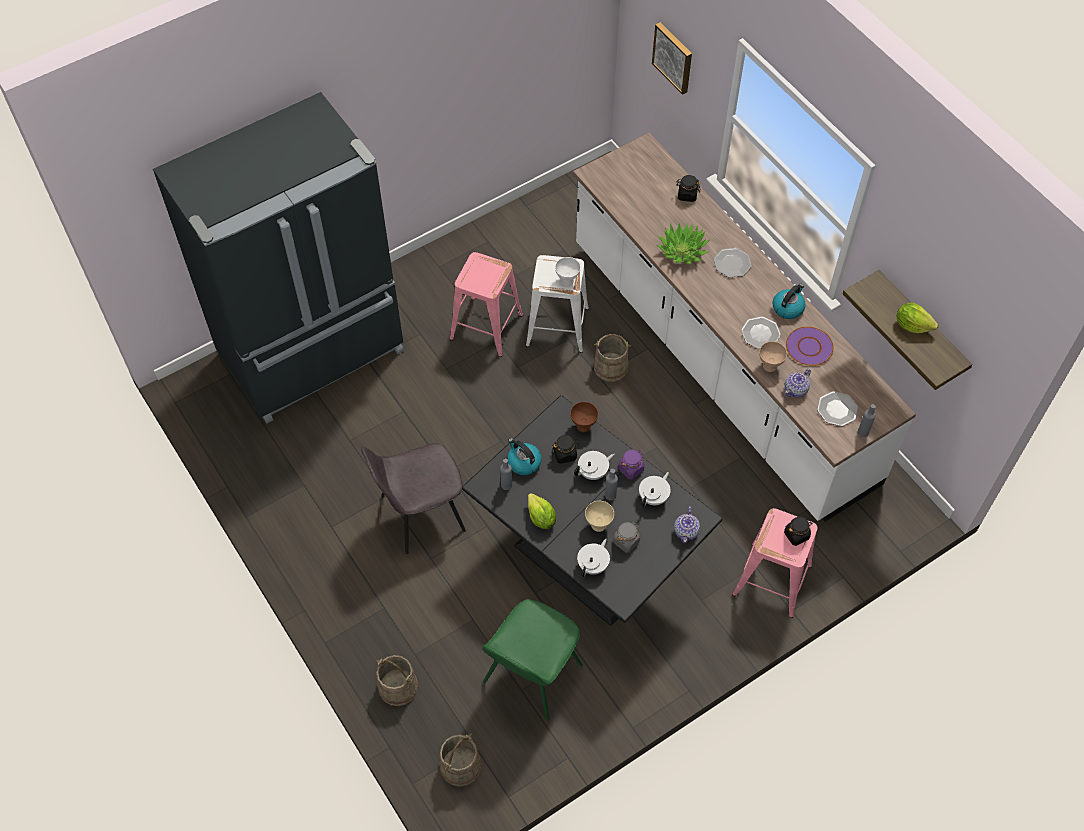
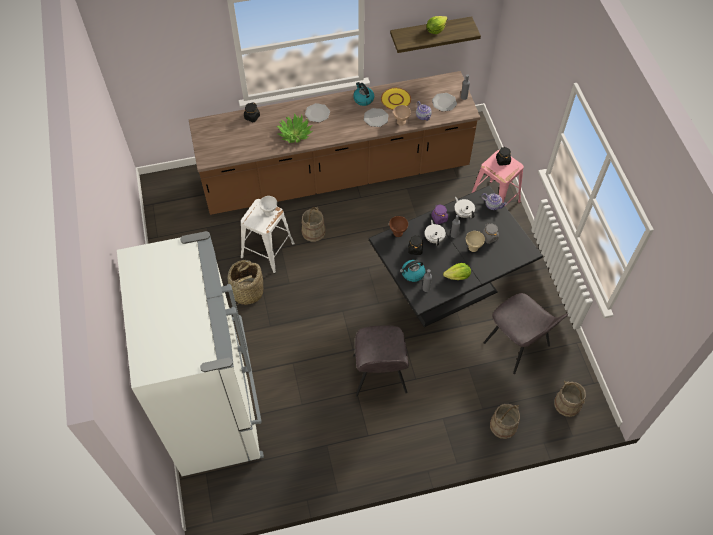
camera: 70 degrees left, 0 degrees up
black fridge [153,92,404,424] -> white fridge [117,231,264,476]
pink stool [450,252,523,357] -> basket [228,260,263,305]
green chair [482,599,583,720] -> grey chair [483,293,568,374]
white counter [573,133,916,522] -> brown counter [189,71,480,215]
white teapot [577,538,610,577] -> none
picture [652,22,692,95] -> none
purple plate [786,327,834,366] -> yellow plate [381,88,411,110]

